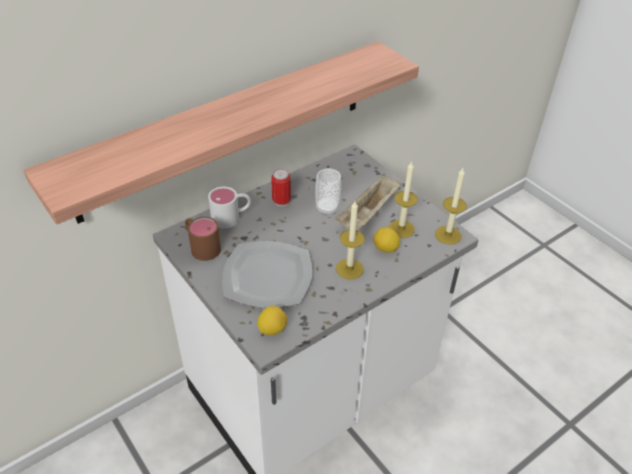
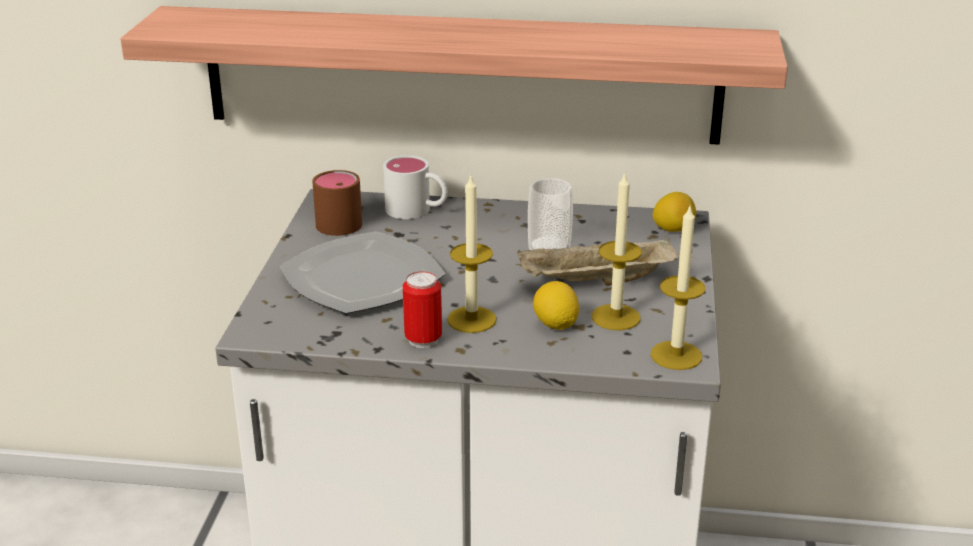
camera: 45 degrees right, 15 degrees down
lemon [257,306,287,335] -> lemon moved to [652,192,696,232]
can [271,169,291,206] -> can moved to [403,271,442,348]

